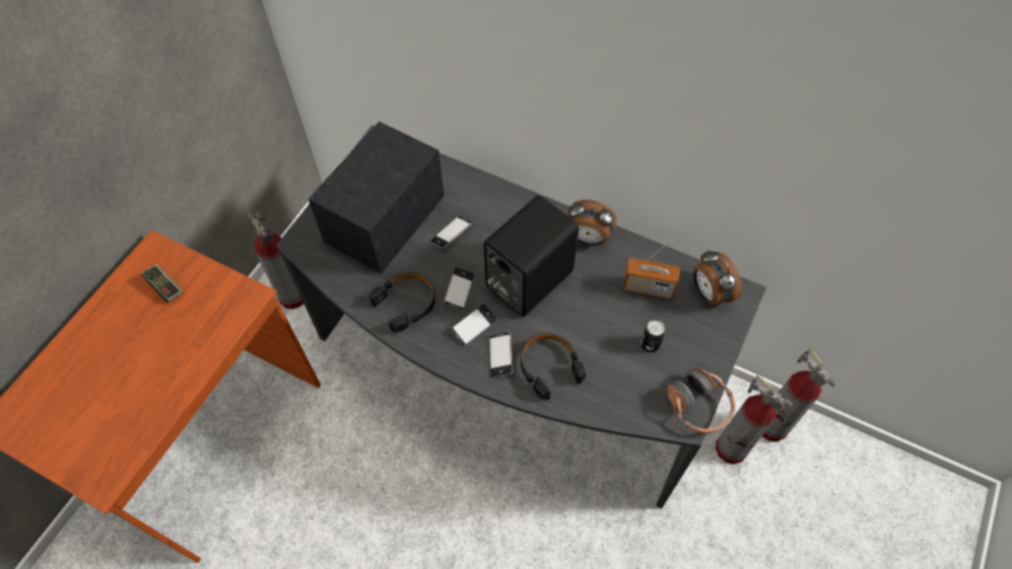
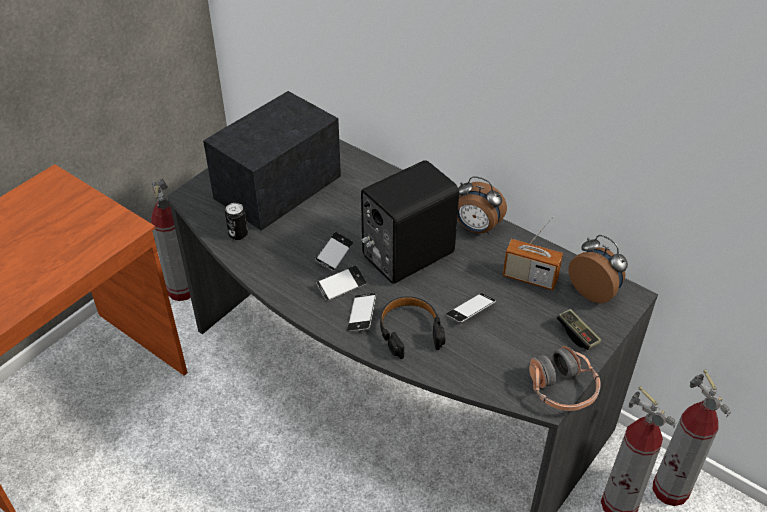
camera: 10 degrees right, 15 degrees down
game controller [141,264,183,303] -> game controller moved to [557,309,601,350]
black headphones [369,272,435,332] -> none
phone [430,216,472,249] -> phone moved to [446,293,496,323]
can [641,320,666,352] -> can moved to [225,203,248,240]
alarm clock [693,249,742,306] -> alarm clock turned 150 degrees clockwise [568,235,628,303]

